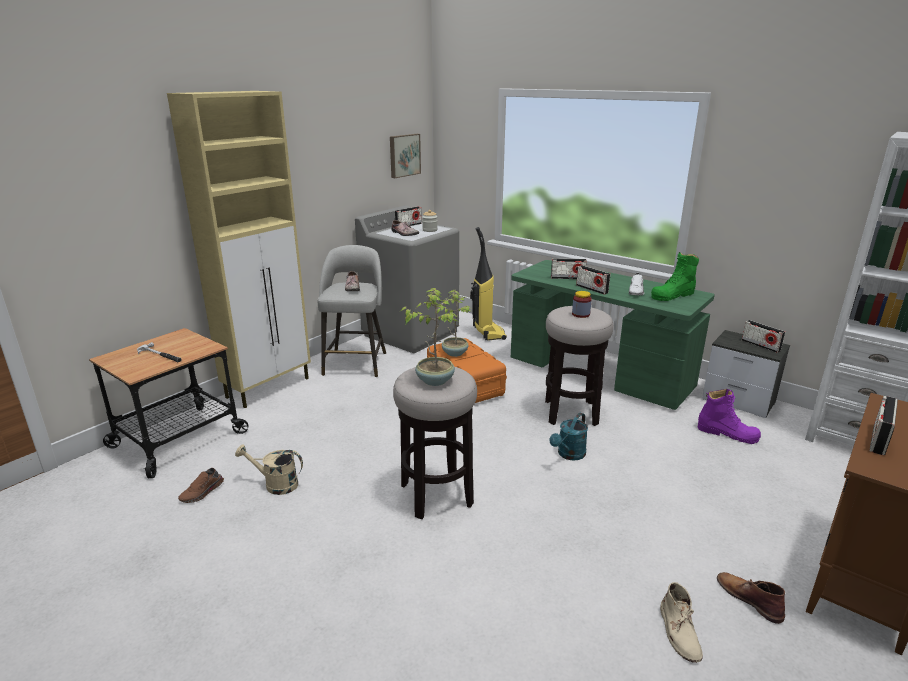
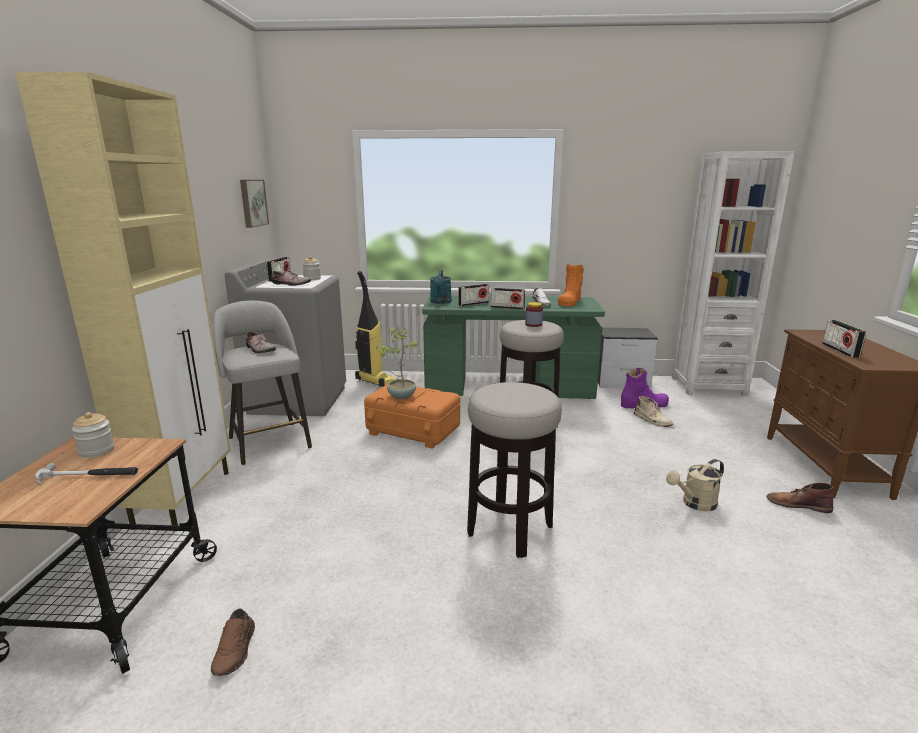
camera: 35 degrees left, 5 degrees down
beige watering can [235,444,303,495] -> beige watering can moved to [666,459,724,511]
potted plant [401,288,458,386] -> none
turquoise watering can [549,413,588,461] -> turquoise watering can moved to [430,270,452,304]
green boot [651,252,699,301] -> orange boot [558,264,584,306]
beige boot [660,582,703,663] -> beige boot moved to [634,396,673,427]
radio [742,320,785,353] -> none
none -> jar [72,412,114,458]

